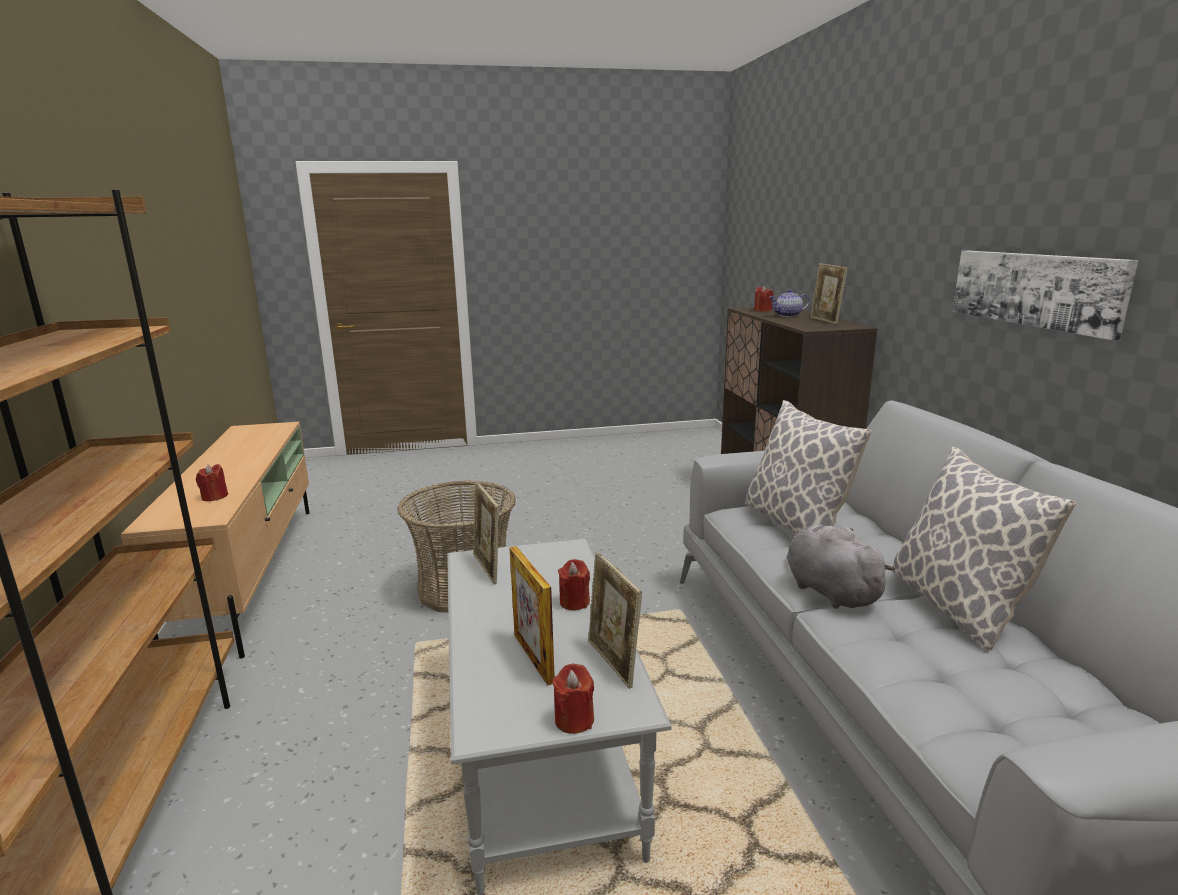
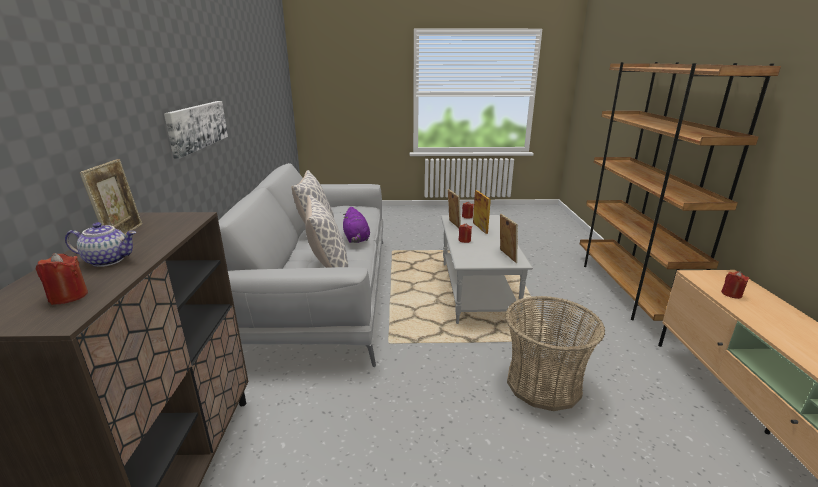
camera: 170 degrees left, 5 degrees up
grey plush toy [787,525,895,609] -> purple plush toy [343,207,370,243]

